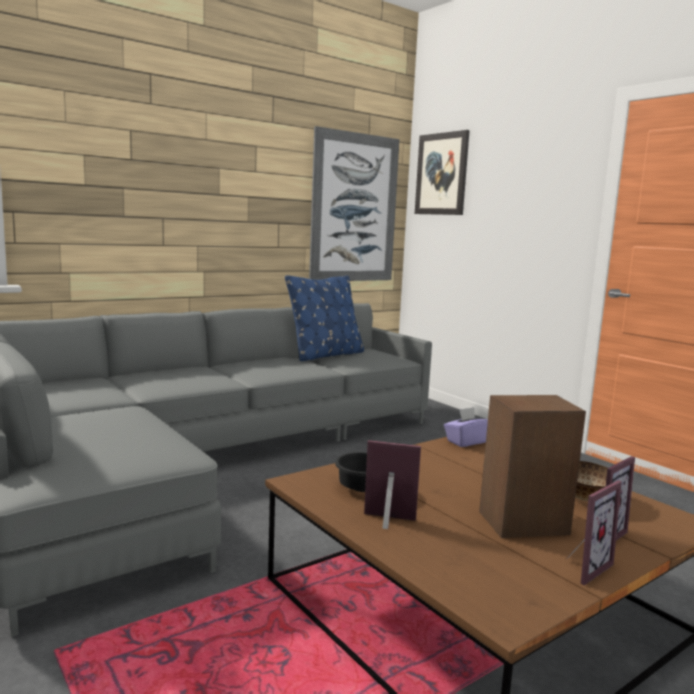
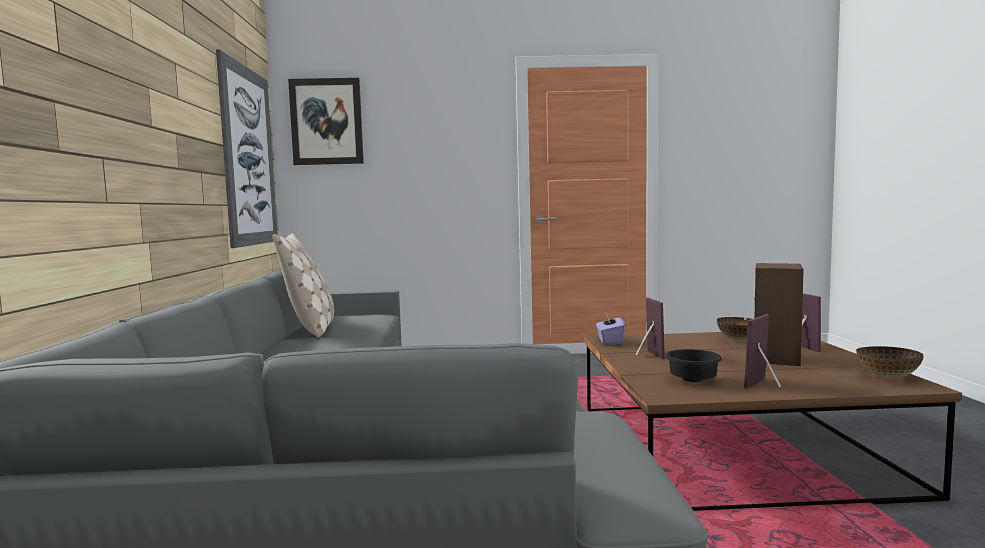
camera: 55 degrees left, 5 degrees down
blue pillow [285,275,364,361] -> beige pillow [273,233,334,337]
picture frame [567,480,622,585] -> picture frame moved to [635,297,665,359]
none -> bowl [856,346,924,378]

